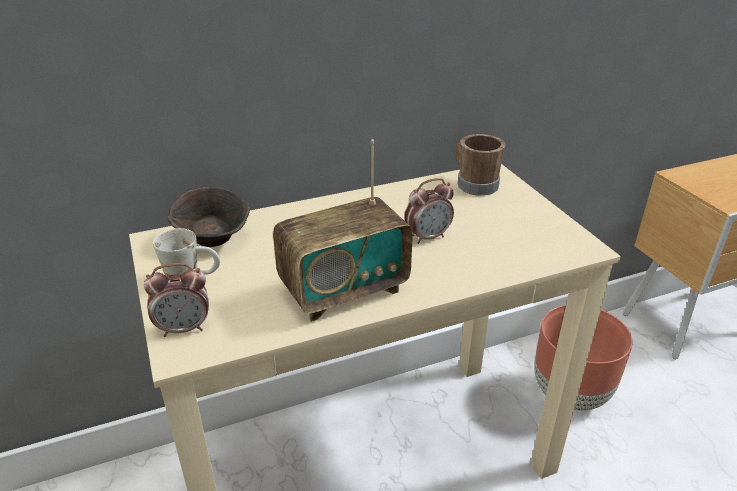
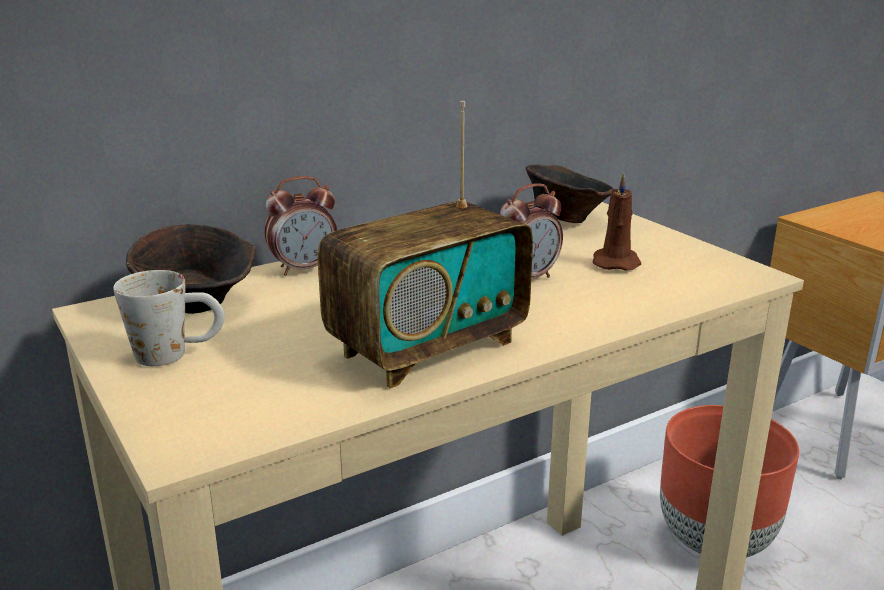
camera: 10 degrees left, 10 degrees down
alarm clock [144,263,209,337] -> alarm clock moved to [264,176,337,276]
brown mug [456,134,506,196] -> brown bowl [526,165,614,223]
none -> brown candle [592,172,641,271]

